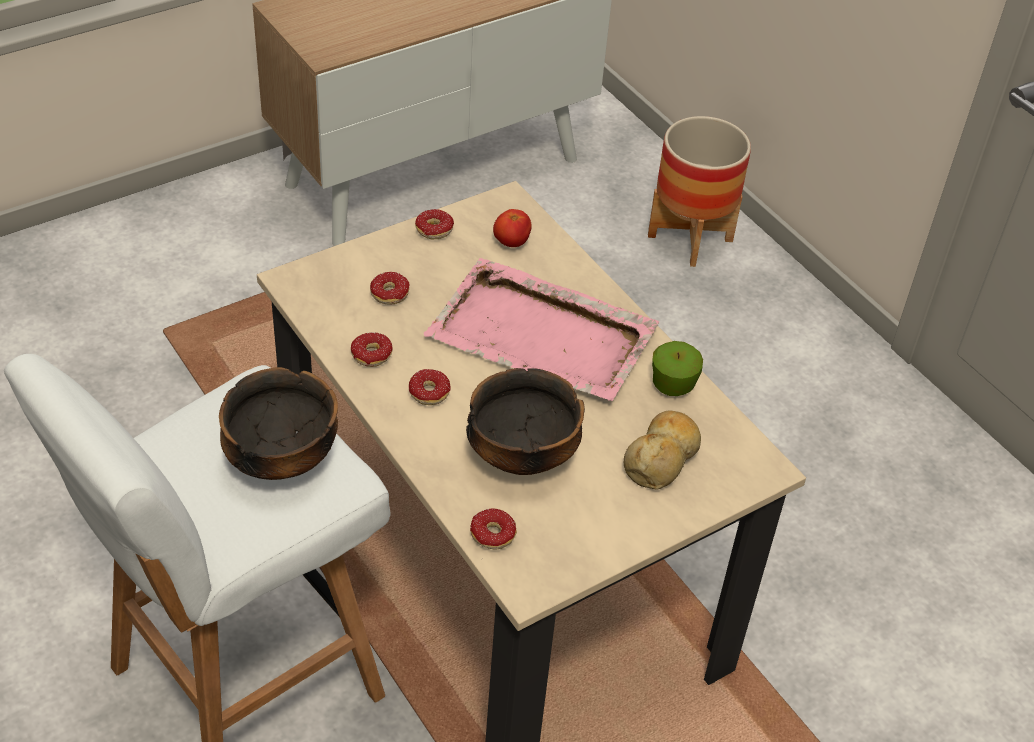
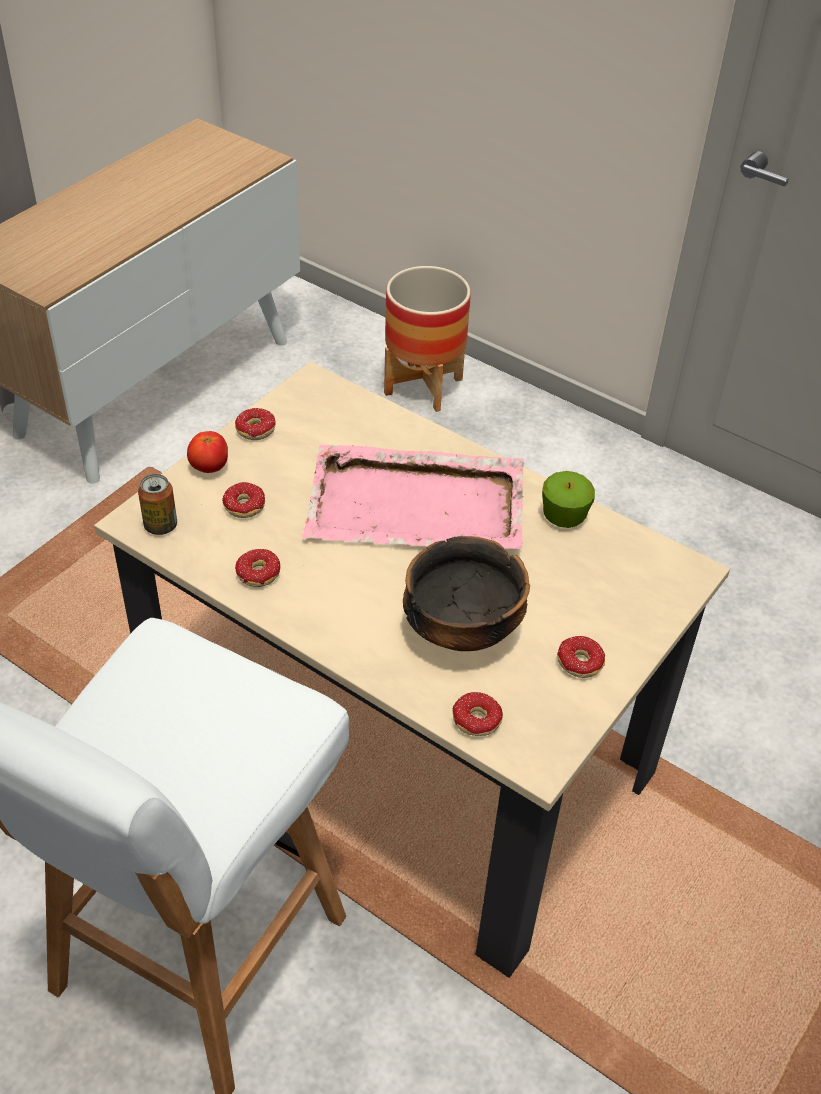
camera: 20 degrees left, 0 degrees up
bowl [219,367,338,480] -> none
donut [395,369,451,405] -> donut moved to [557,636,605,678]
tomato [493,209,532,247] -> tomato moved to [187,431,228,473]
bread [624,411,701,490] -> none
none -> can [138,474,177,535]

